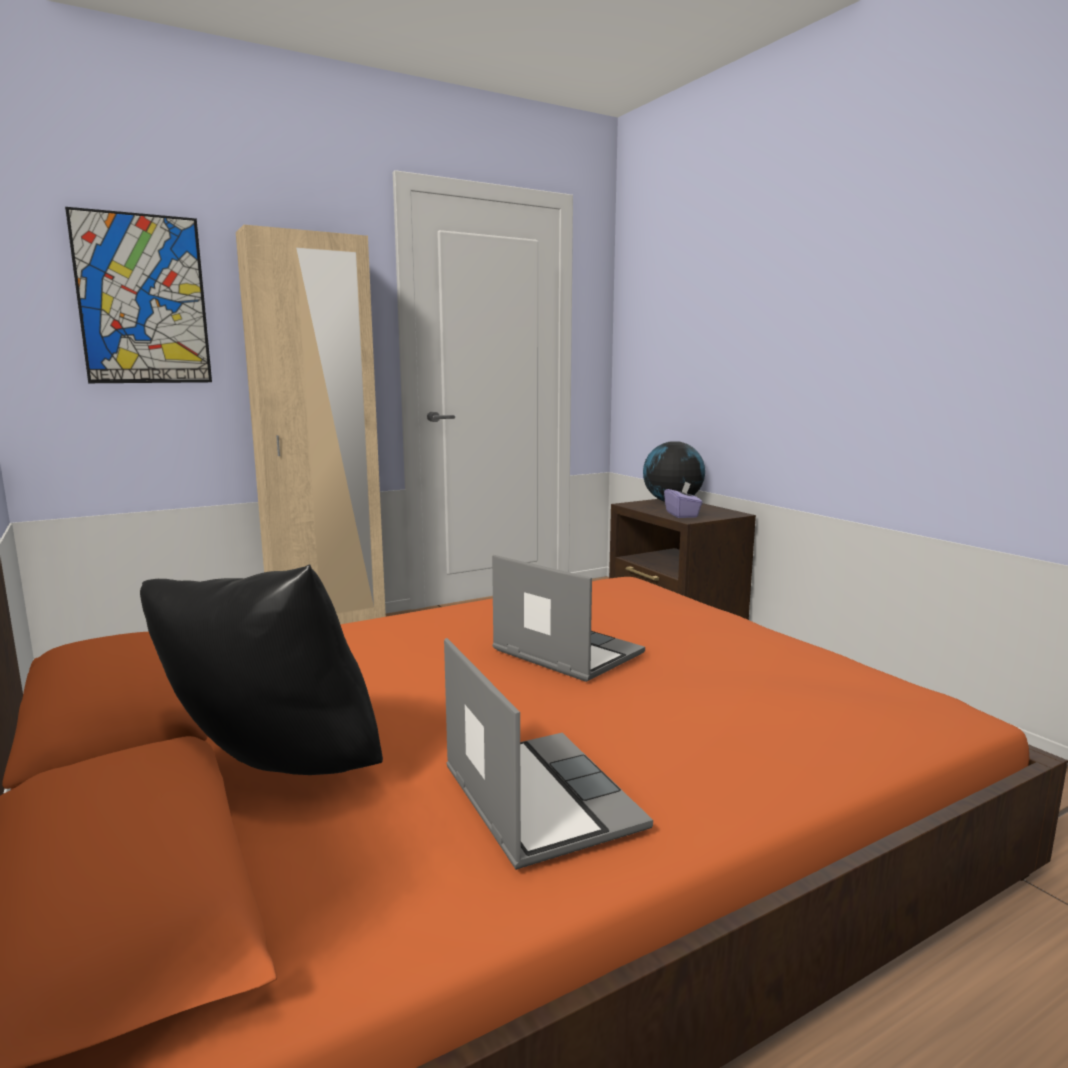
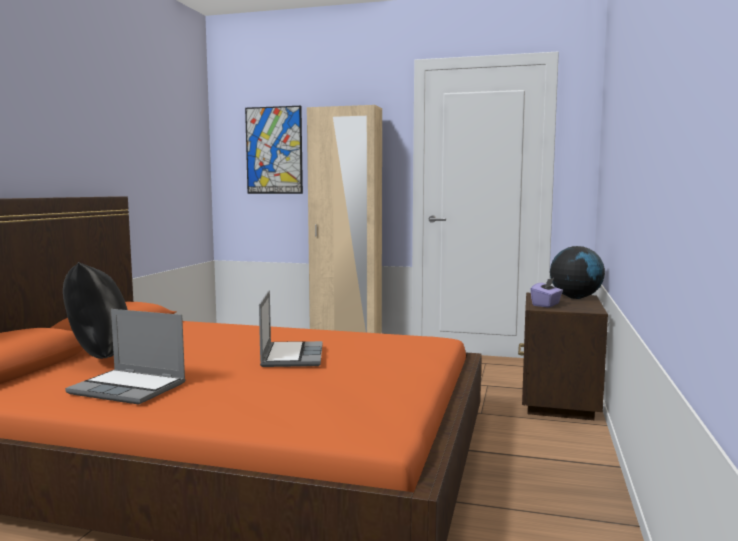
camera: 45 degrees right, 5 degrees down
laptop [444,638,653,870] -> laptop turned 90 degrees clockwise [65,309,186,405]

